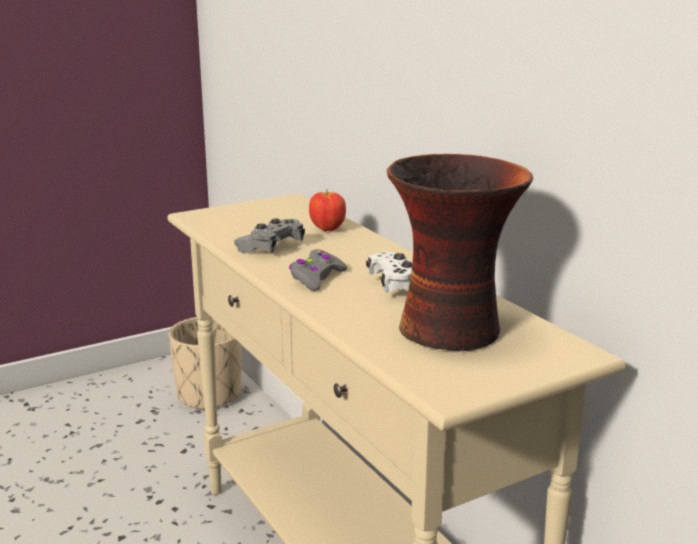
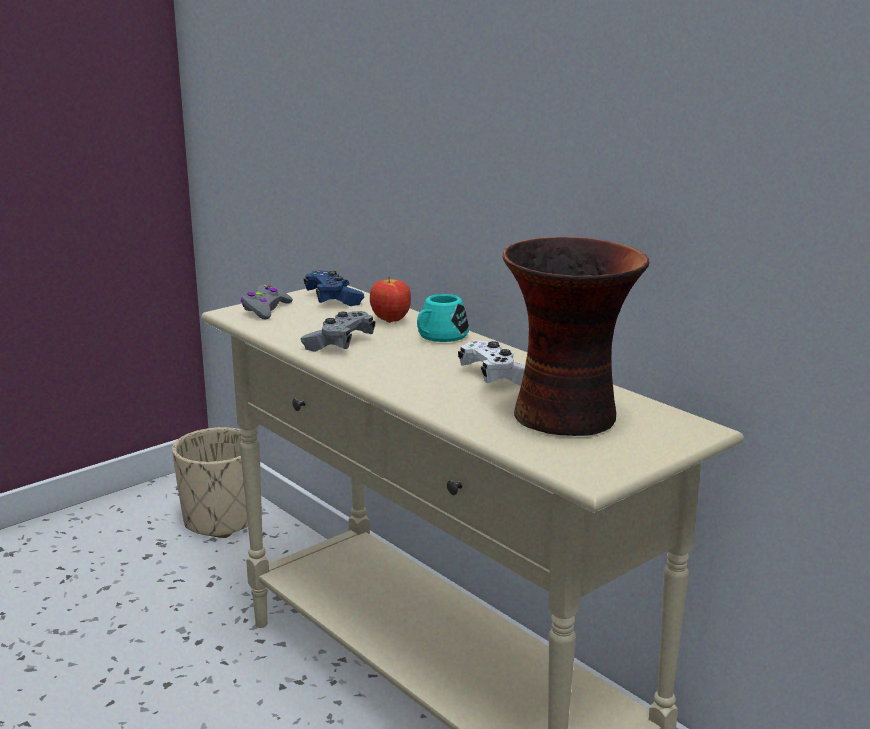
camera: 10 degrees left, 0 degrees up
grey game controller [289,249,347,291] -> grey game controller moved to [241,284,293,320]
none -> blue game controller [304,270,364,306]
none -> turquoise mug [417,294,469,342]

